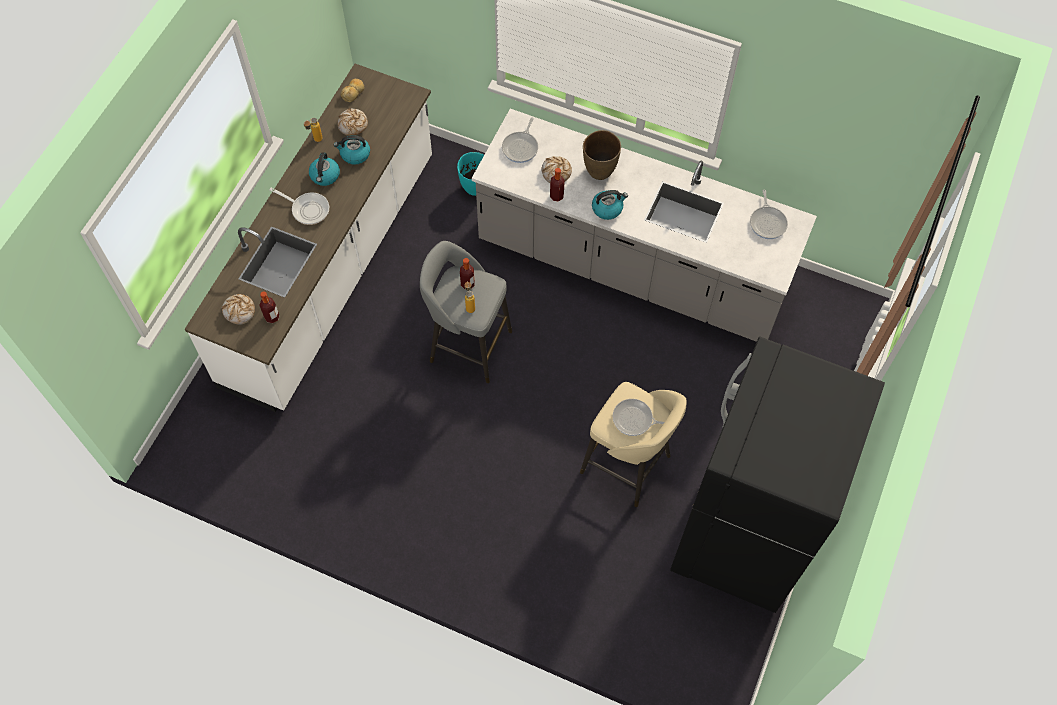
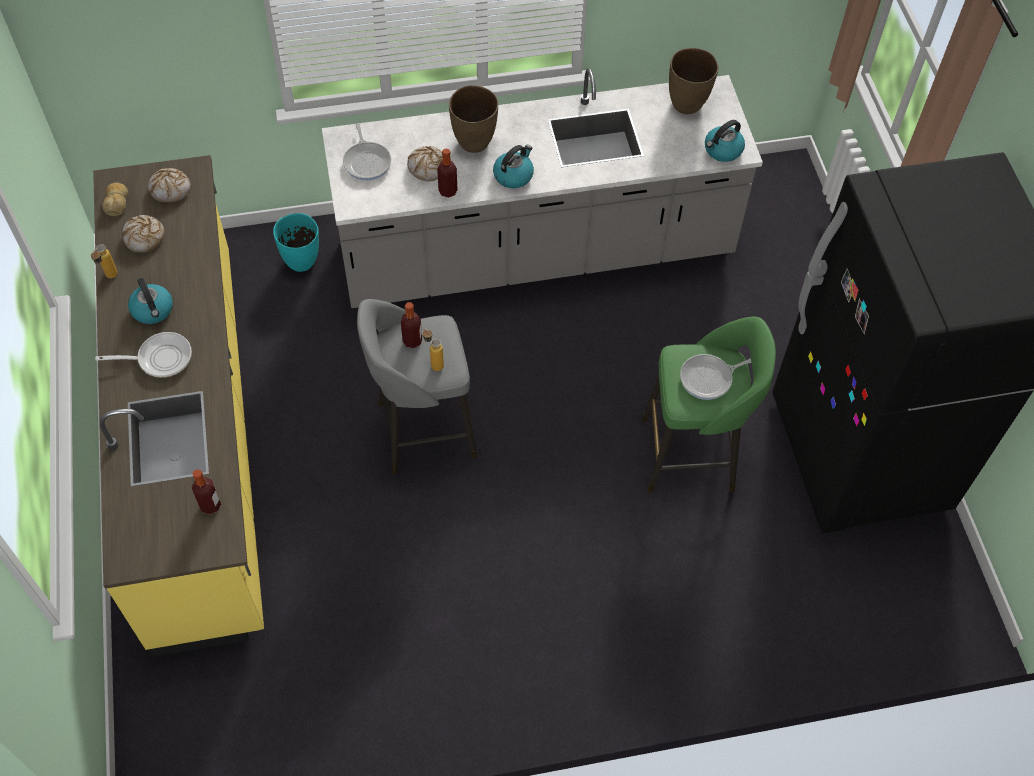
camera: 35 degrees left, 5 degrees down
white counter [185,64,432,412] -> yellow counter [93,155,264,657]
bread [222,294,255,325] -> bread moved to [148,168,191,202]
kettle [334,135,370,165] -> kettle moved to [705,120,745,162]
beige stool [580,382,687,507] -> green stool [642,317,776,493]
frying pan [750,190,788,239] -> brown vase [669,48,719,114]

